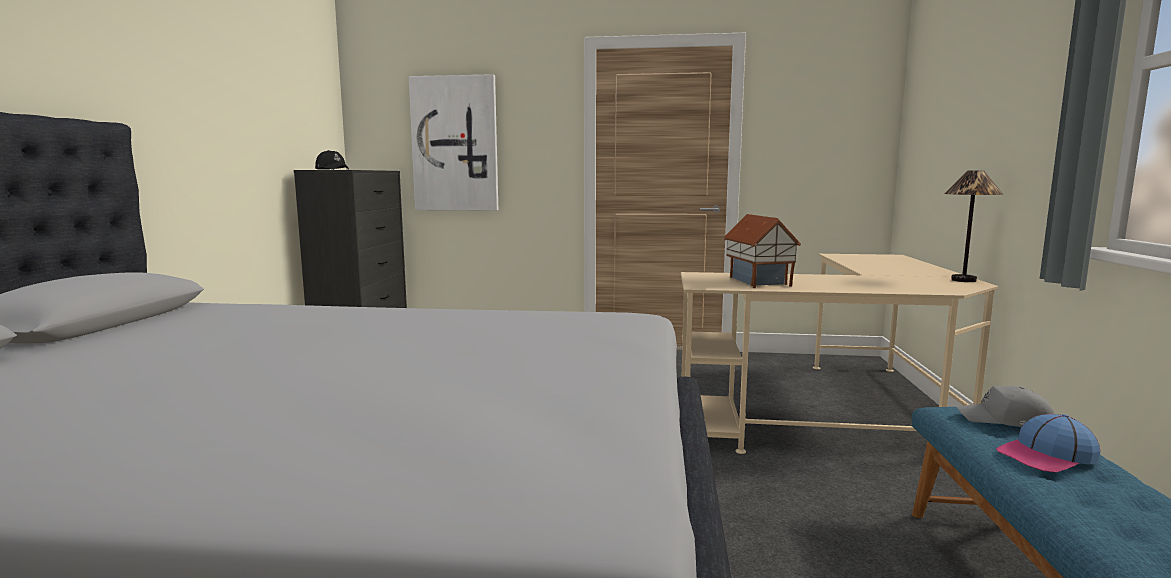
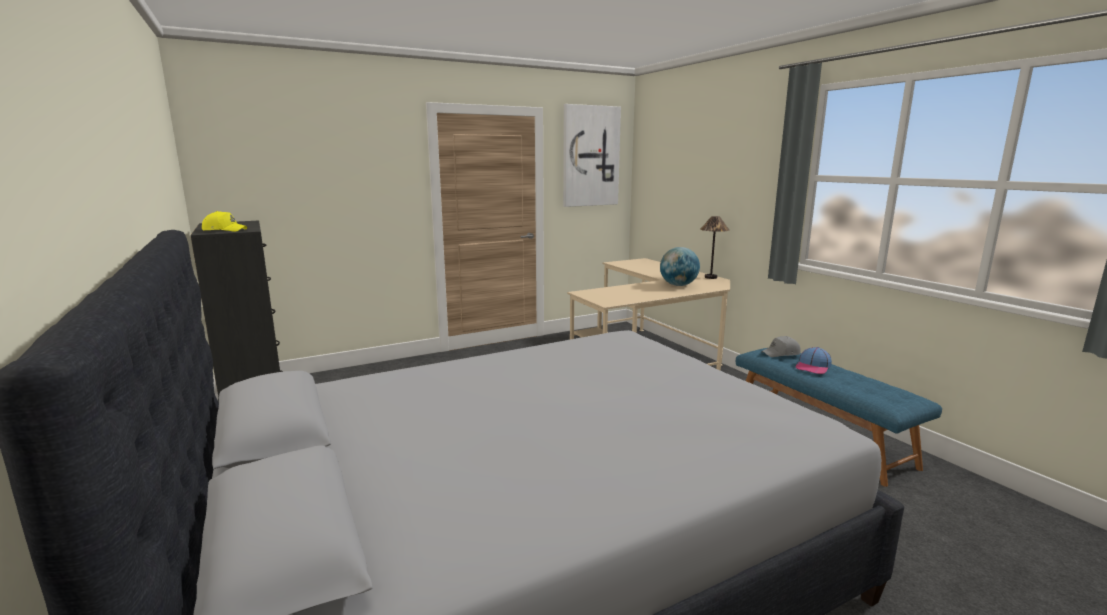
camera: 35 degrees left, 5 degrees up
black cap [315,150,349,170] -> yellow cap [202,211,247,232]
picture [409,74,498,211] -> picture moved to [563,104,621,207]
toy house [724,214,801,288] -> none
none -> globe [660,247,700,286]

